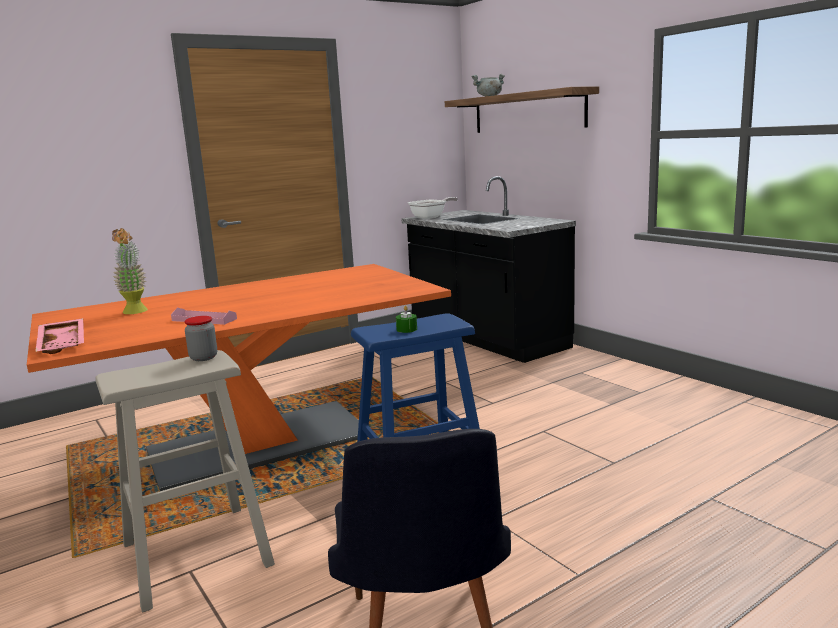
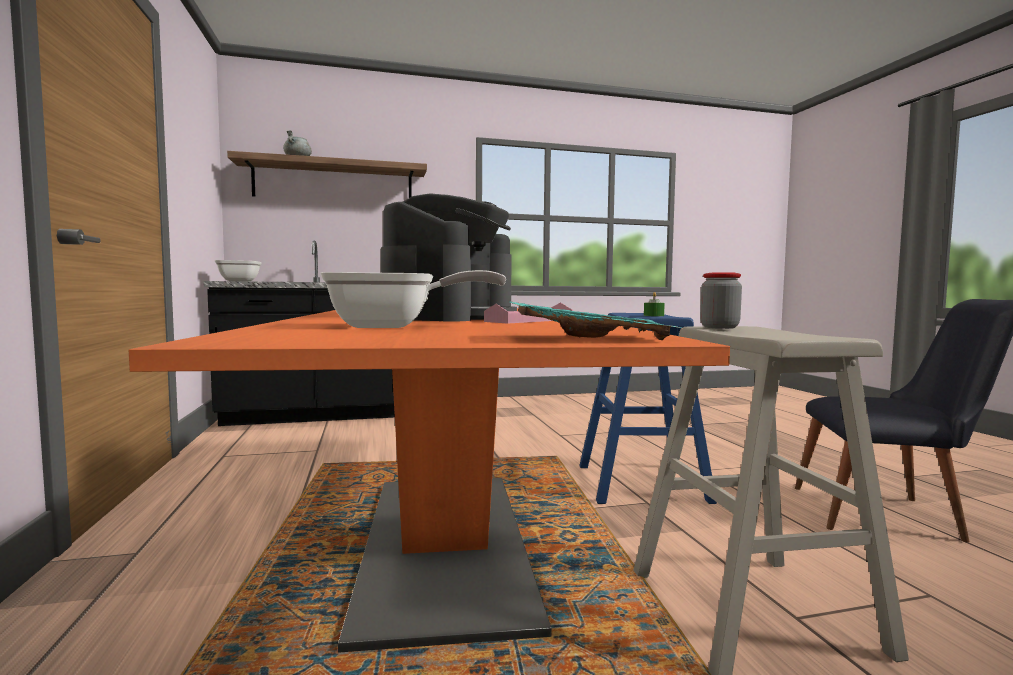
camera: 70 degrees left, 10 degrees down
pink tray [35,318,84,354] -> turquoise tray [509,301,684,340]
potted plant [112,228,148,314] -> frying pan [320,270,506,328]
none -> coffee machine [381,193,517,321]

